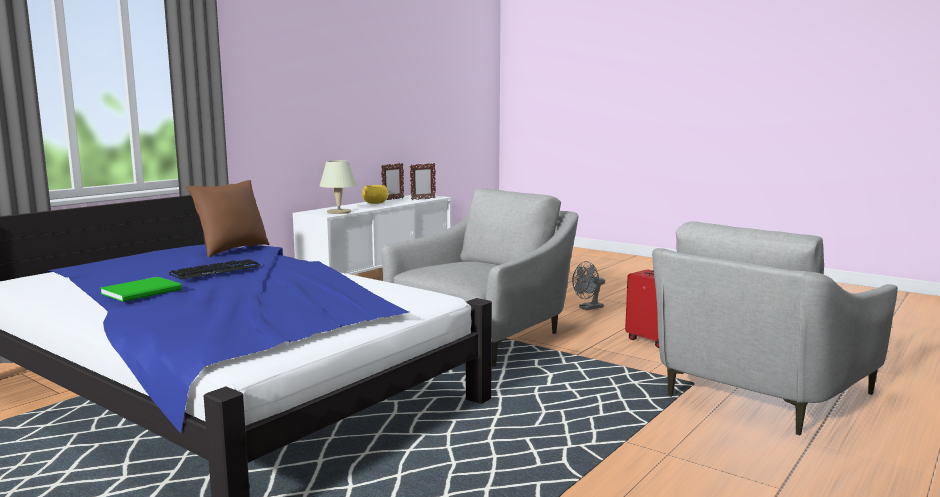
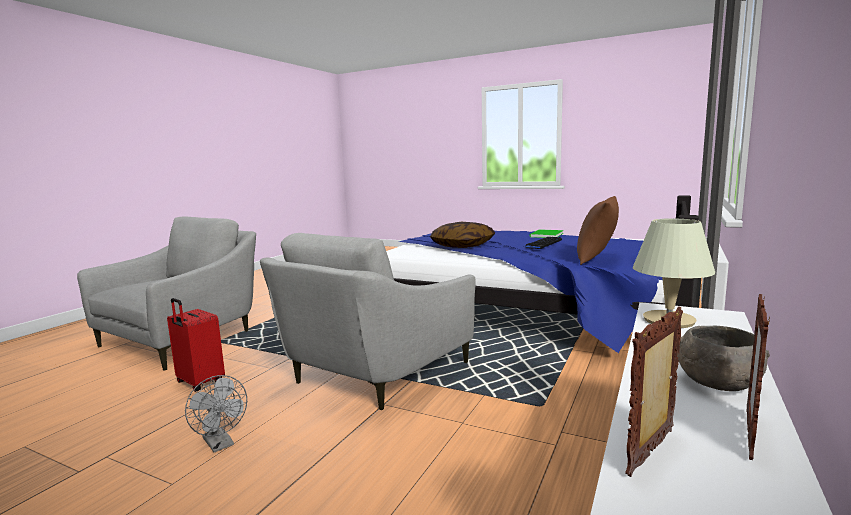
camera: 170 degrees right, 0 degrees up
yellow bowl [362,185,389,204] -> grey bowl [677,325,770,391]
grey fan [572,261,605,310] -> grey fan turned 90 degrees clockwise [185,375,247,453]
none -> pillow [430,222,495,248]

